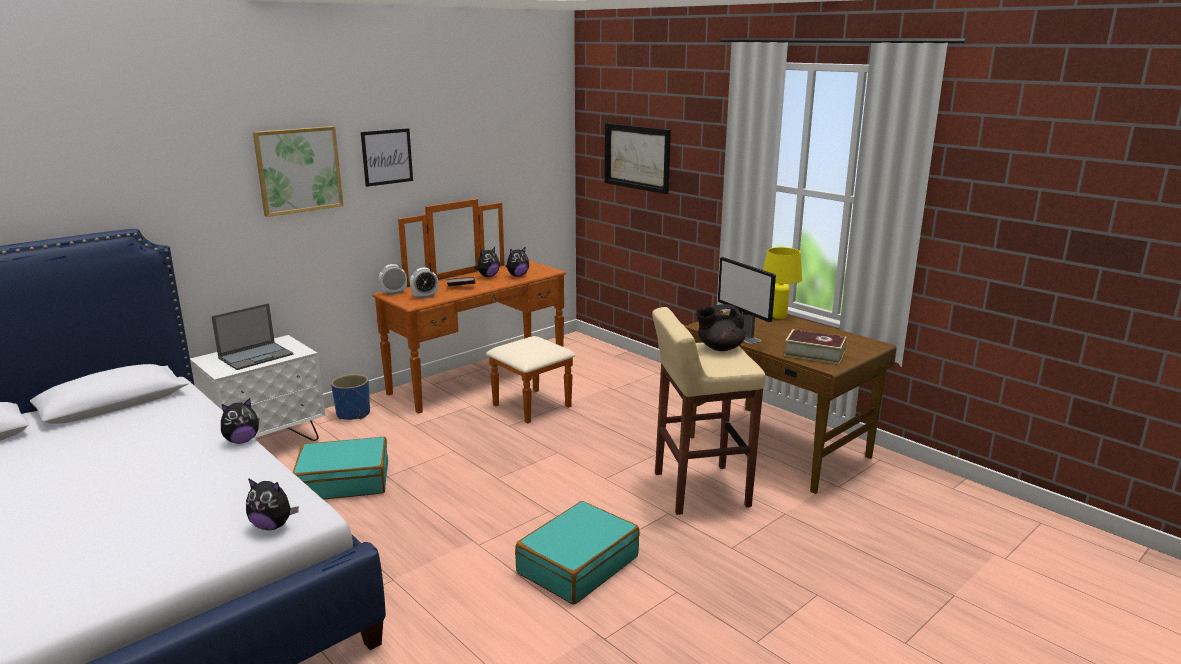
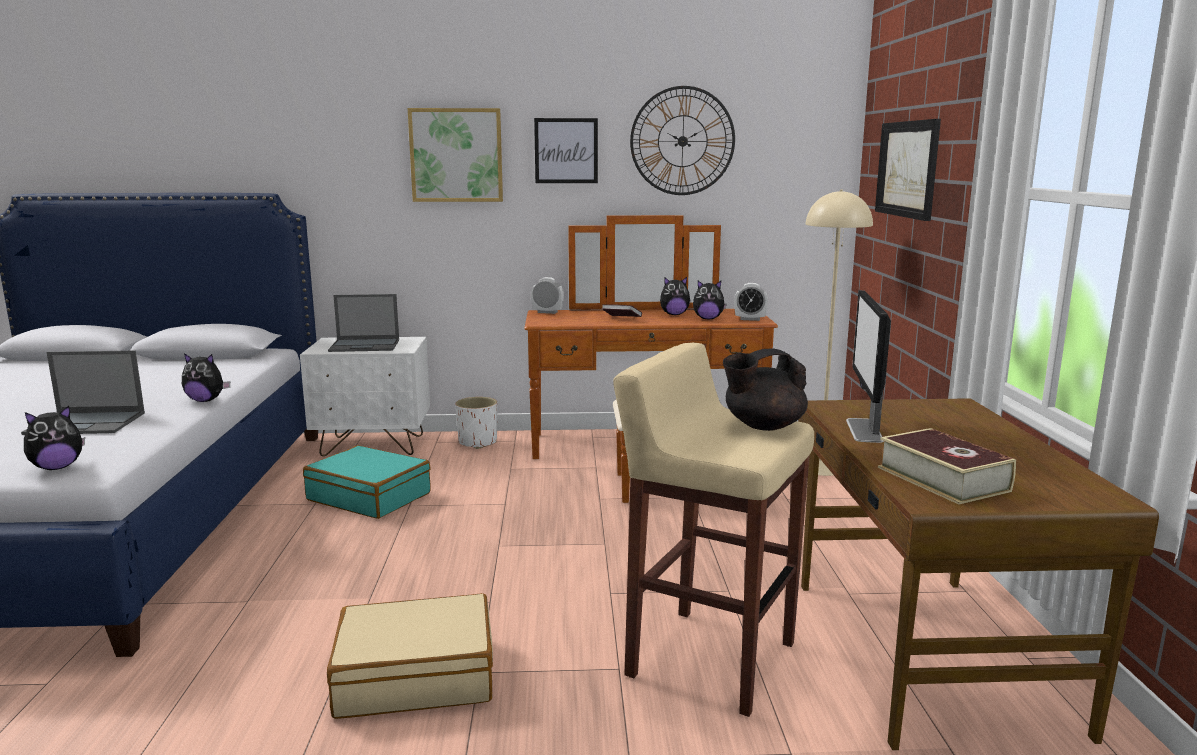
camera: 40 degrees right, 5 degrees down
plush toy [246,478,299,530] -> plush toy turned 90 degrees counterclockwise [24,406,85,470]
blue planter [331,374,370,420] -> white planter [455,397,497,449]
alarm clock [410,267,438,299] -> alarm clock moved to [734,283,768,321]
turquoise suitcase [515,501,640,605] -> beige suitcase [327,593,493,719]
black teapot [696,304,745,351] -> black teapot turned 45 degrees counterclockwise [723,348,808,431]
yellow table lamp [763,247,802,319] -> none
none -> laptop [21,351,145,435]
none -> wall clock [630,86,735,195]
none -> beige floor lamp [805,190,873,476]

